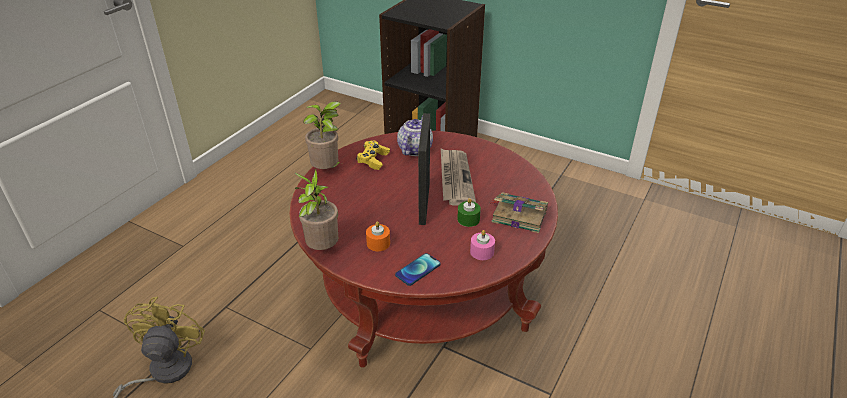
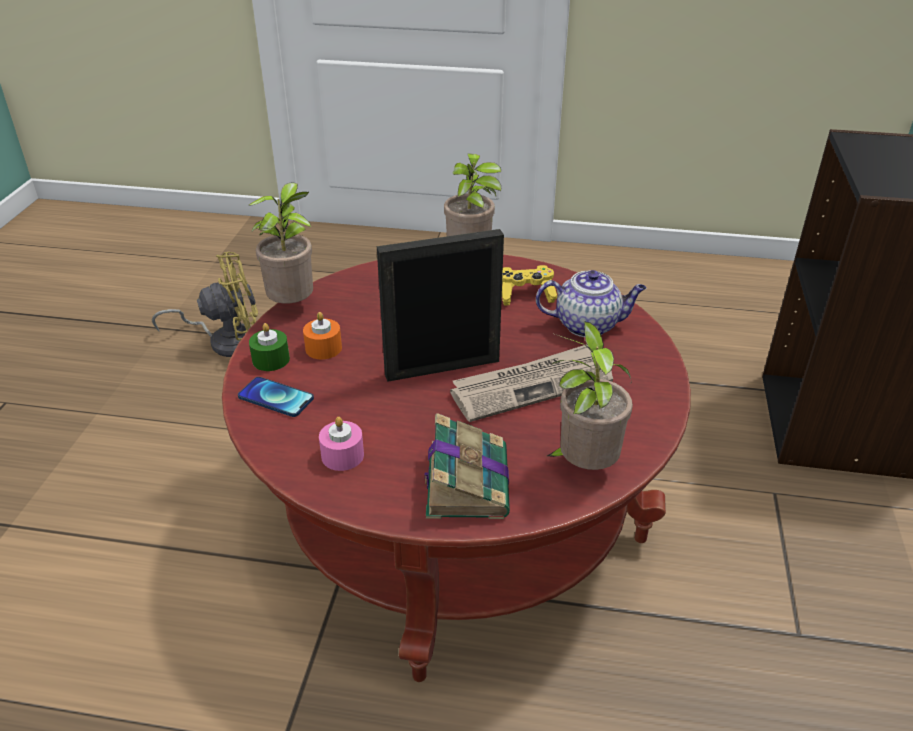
camera: 70 degrees right, 0 degrees up
green candle [457,198,481,227] -> green candle moved to [249,323,290,371]
none -> potted plant [547,321,633,470]

